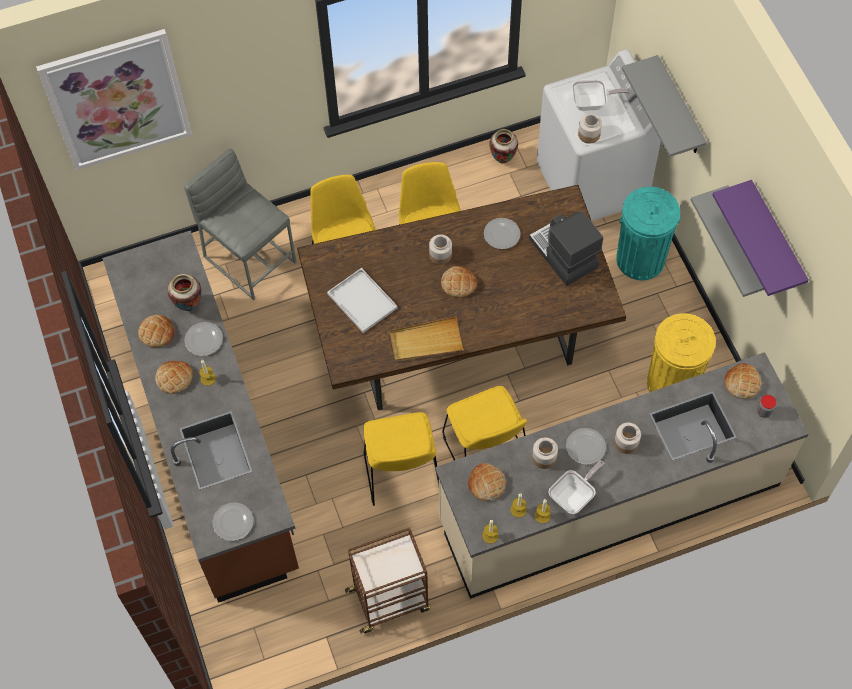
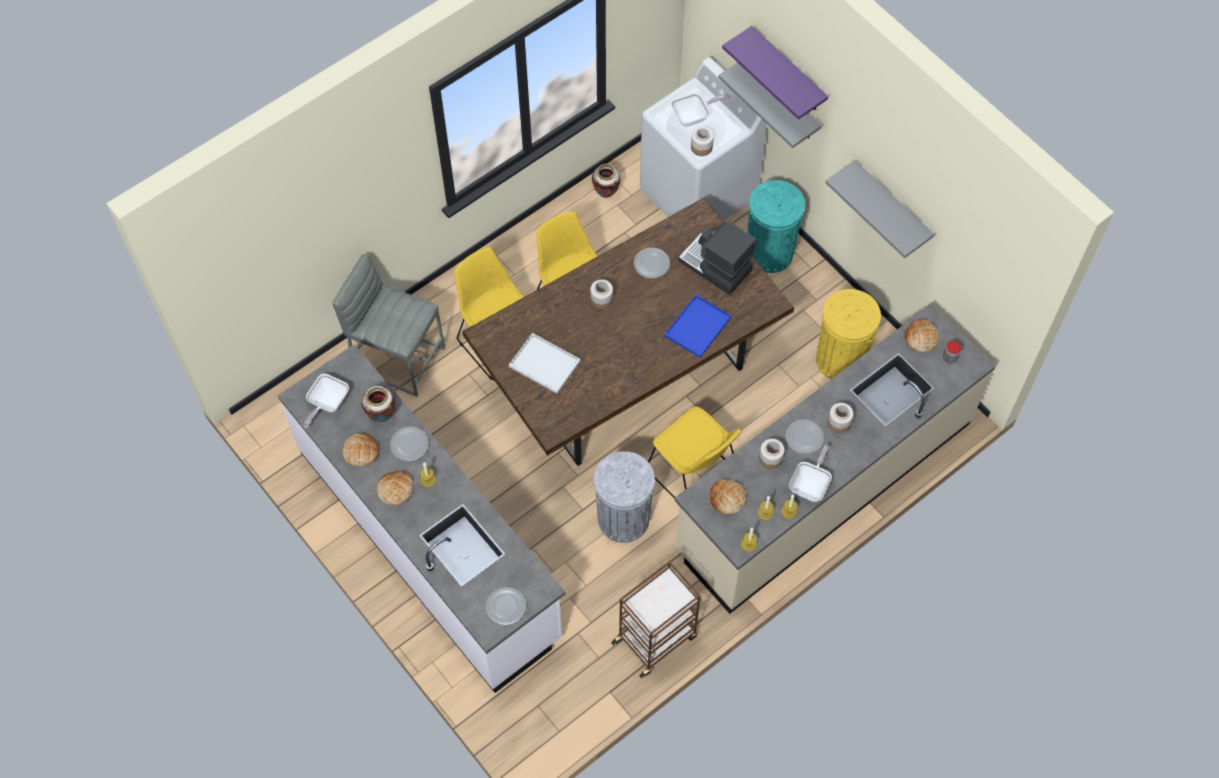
camera: 20 degrees left, 0 degrees up
picture [36,29,192,170] -> none
brown counter [102,230,299,603] -> white counter [278,344,565,693]
yellow chair [364,412,439,506] -> grey trash can [594,451,655,543]
beige tray [390,316,464,362] -> none
bread [441,266,477,297] -> none
purple shelf [712,180,809,296] -> purple shelf moved to [722,26,828,120]
none -> frying pan [303,374,349,428]
none -> blue tray [664,295,732,358]

